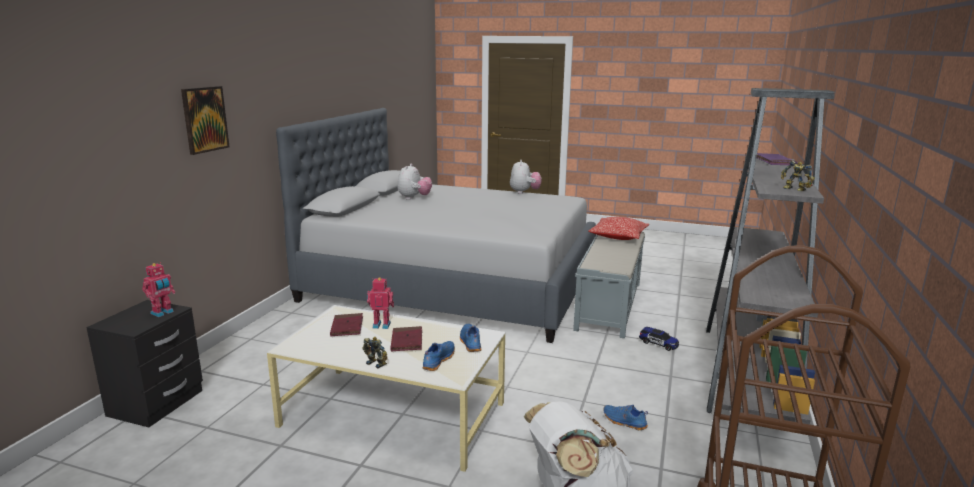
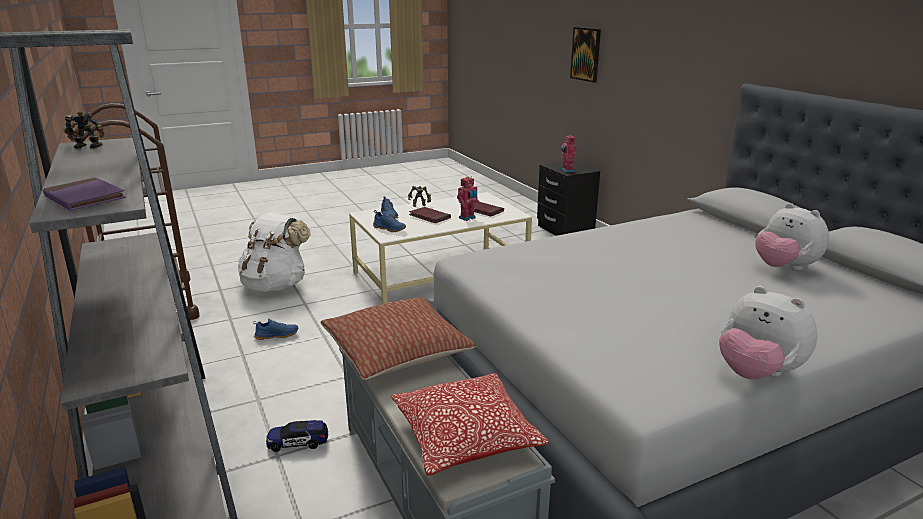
camera: 135 degrees right, 5 degrees up
picture [181,86,229,155] -> picture moved to [570,27,601,83]
none -> pillow [321,297,477,380]

